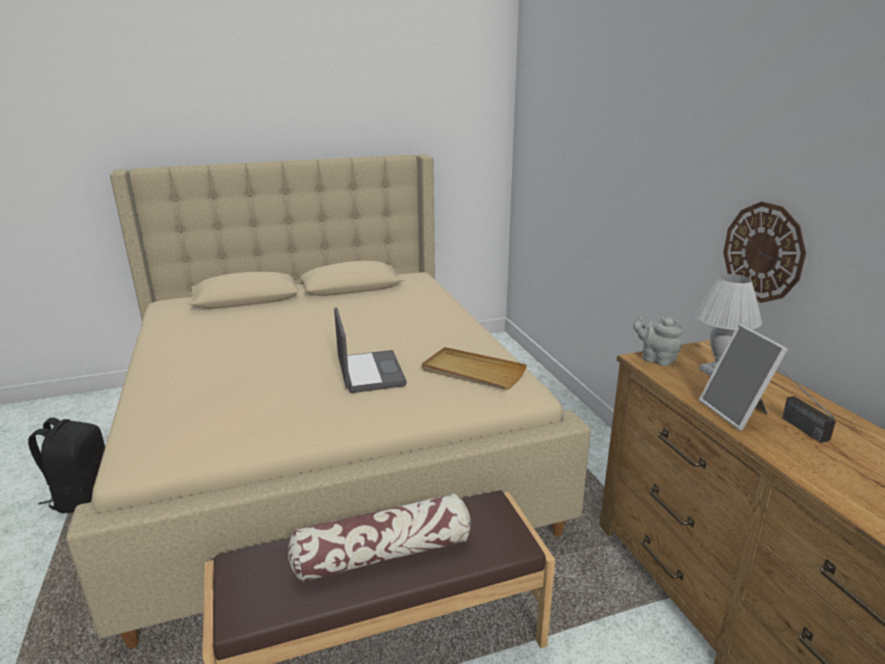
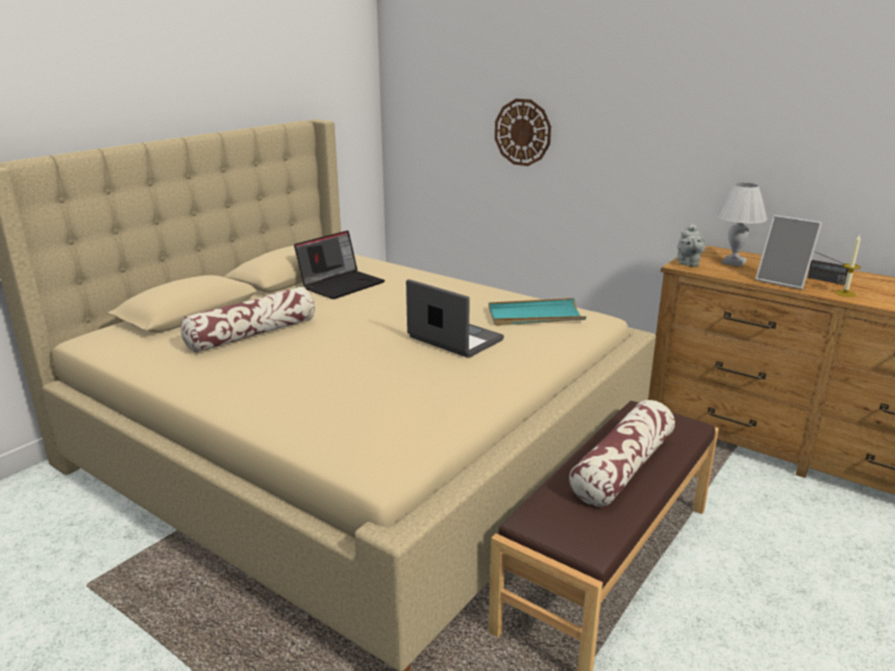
camera: 35 degrees left, 0 degrees up
black backpack [28,418,105,513] -> none
beige tray [422,347,527,390] -> turquoise tray [488,298,586,326]
grey teapot [633,316,683,366] -> grey teapot turned 90 degrees counterclockwise [677,223,706,267]
wall clock [723,202,806,303] -> wall clock moved to [495,99,551,166]
none -> pillow [181,287,315,353]
none -> laptop [294,230,385,299]
none -> candle [835,234,861,297]

